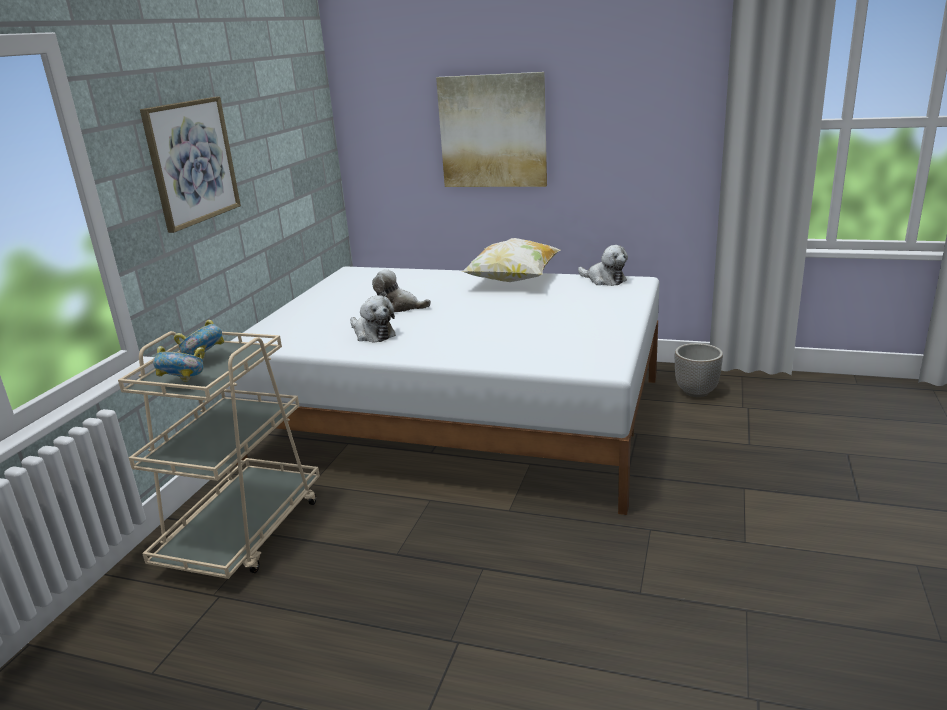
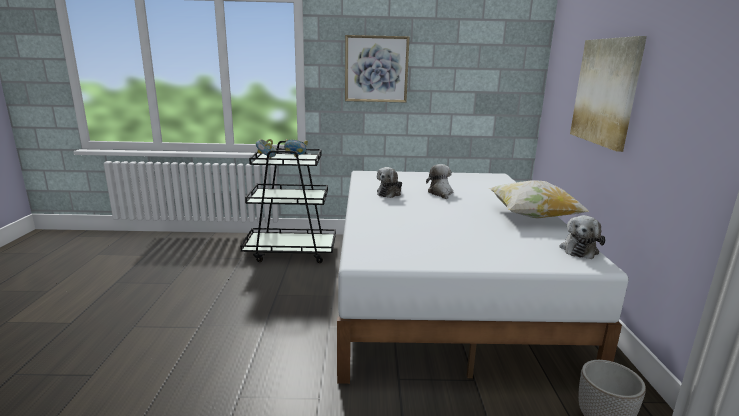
camera: 70 degrees right, 5 degrees down
beige cart [118,331,320,579] -> black cart [240,141,336,263]

